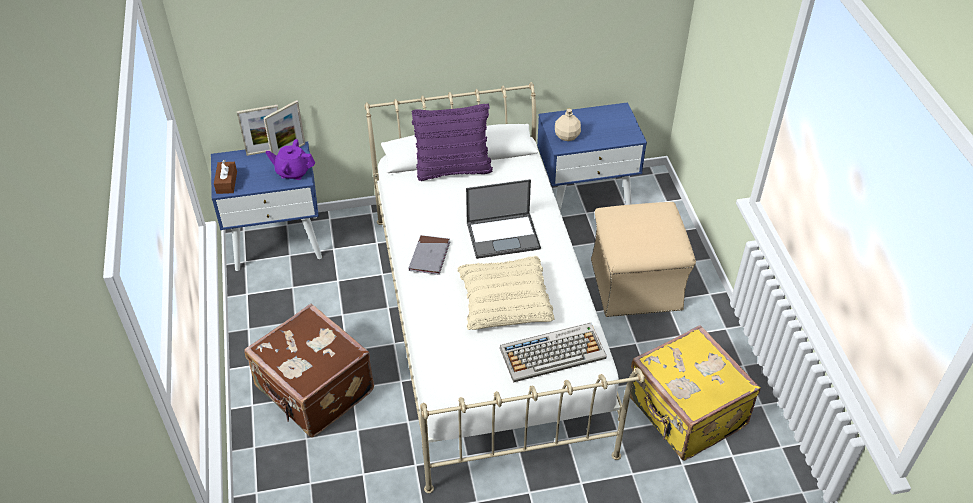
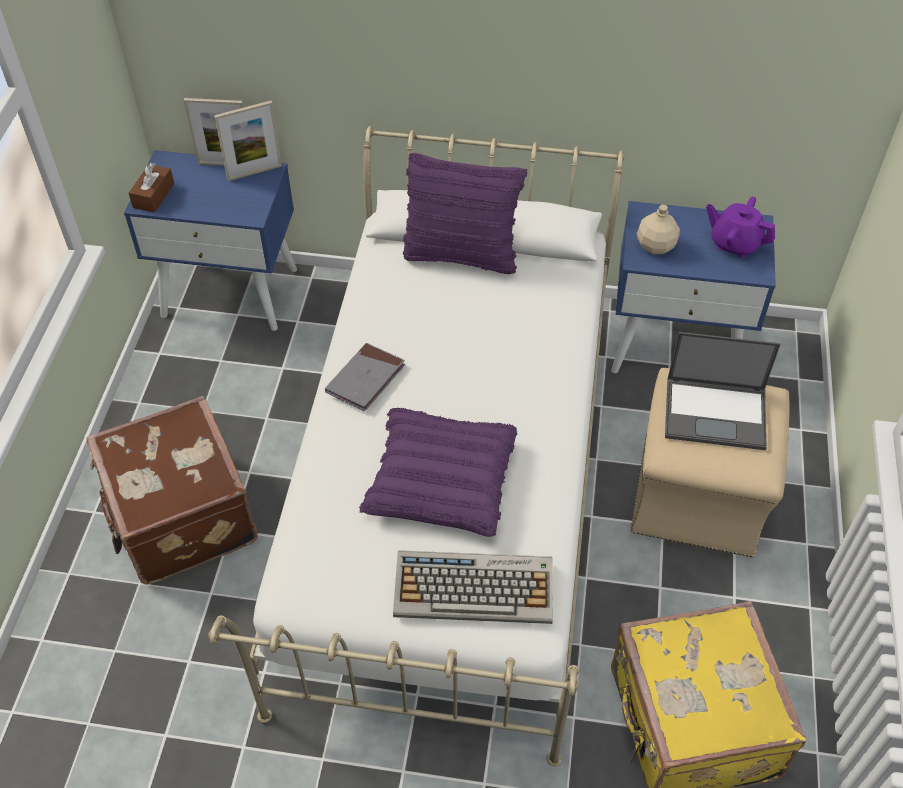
camera: 20 degrees right, 5 degrees up
purple teapot [265,139,315,180] -> purple teapot moved to [706,196,775,258]
beige pillow [457,256,555,330] -> purple pillow [359,408,517,537]
laptop [466,179,541,259] -> laptop moved to [665,332,780,450]

